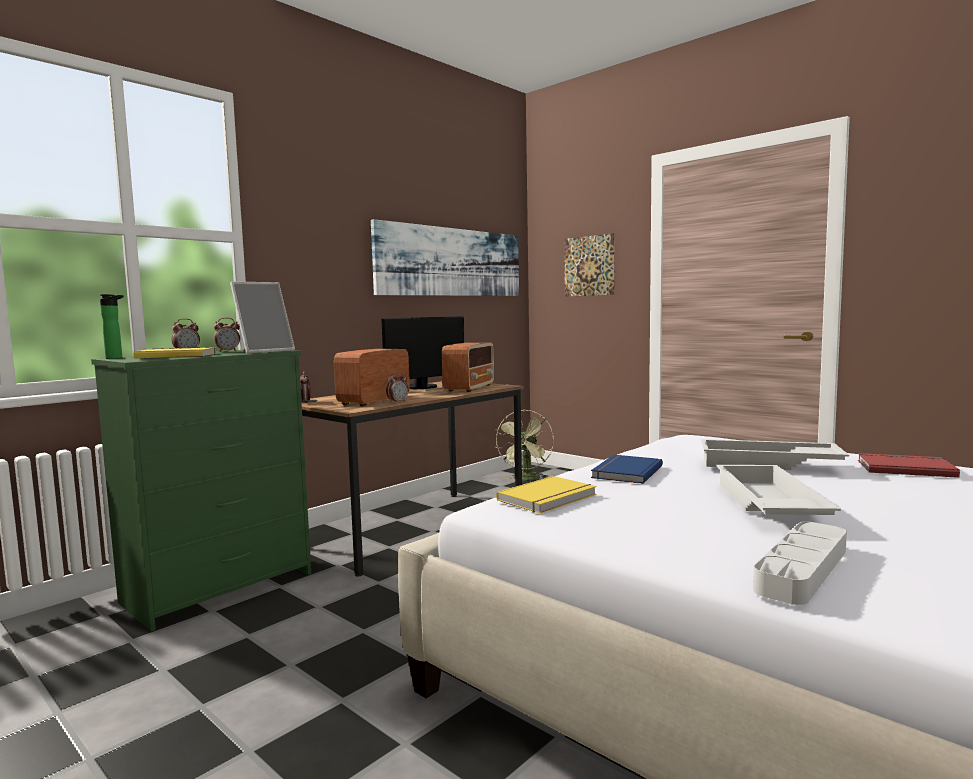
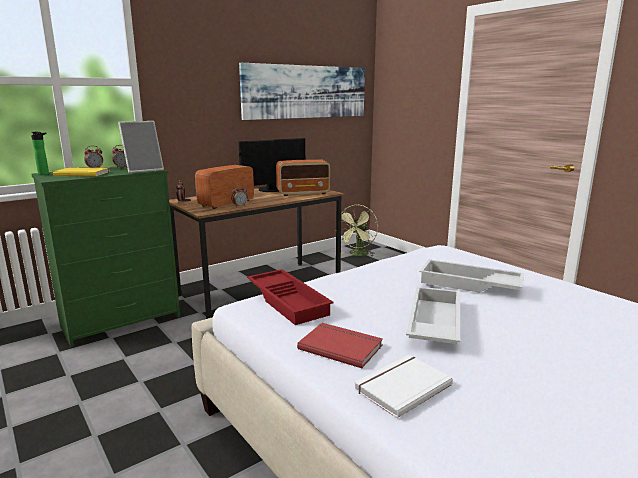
camera: 10 degrees right, 10 degrees up
radio [442,343,494,392] -> radio turned 45 degrees clockwise [276,159,330,196]
yellow book [496,476,597,513] -> red tray [247,269,334,325]
picture [564,233,614,297] -> none
blue book [591,455,663,484] -> none
grey tray [753,522,847,605] -> white book [354,355,453,418]
red book [858,453,960,478] -> red book moved to [297,323,383,368]

